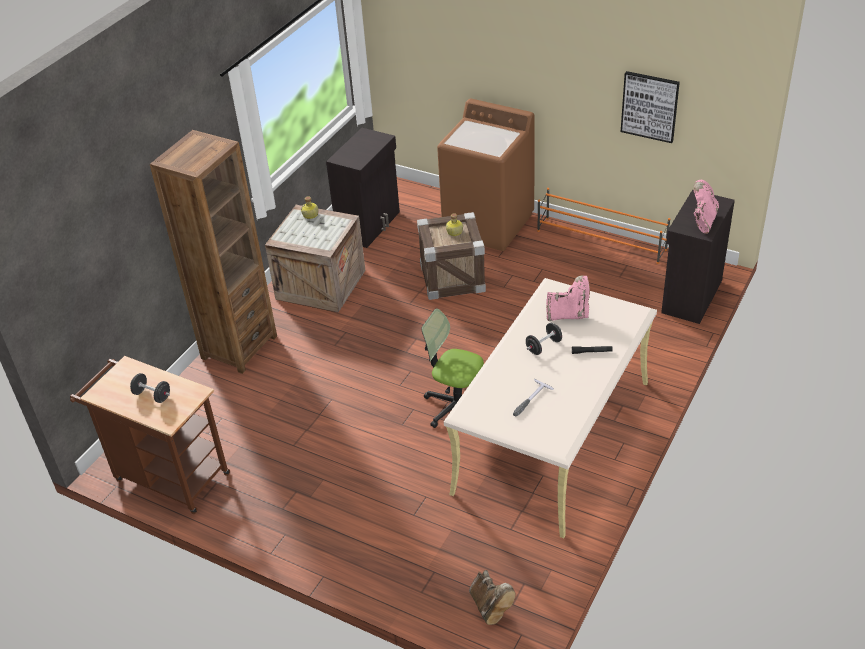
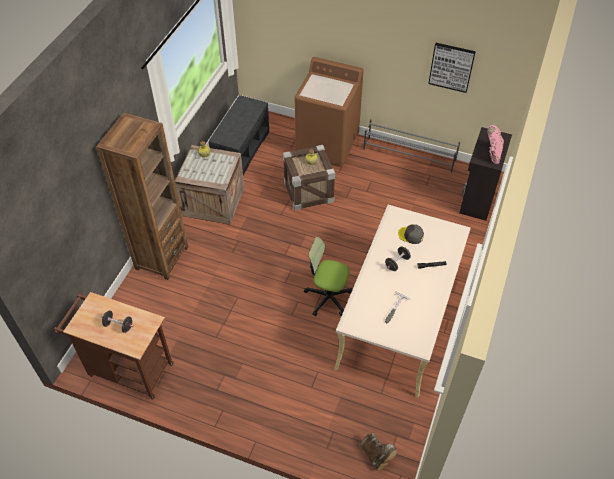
camera: 10 degrees left, 10 degrees up
black cabinet [326,128,400,248] -> grey bench [209,95,269,175]
orange shoe rack [537,188,670,264] -> grey shoe rack [363,119,460,173]
pink boot [546,275,590,321] -> grey cap [398,224,424,244]

